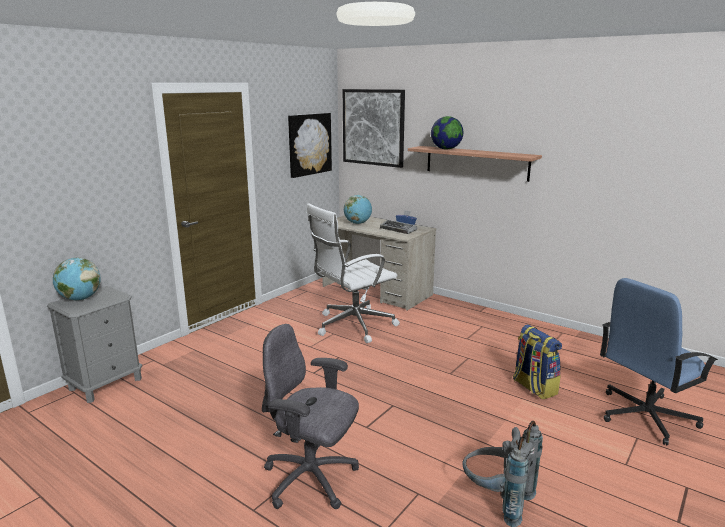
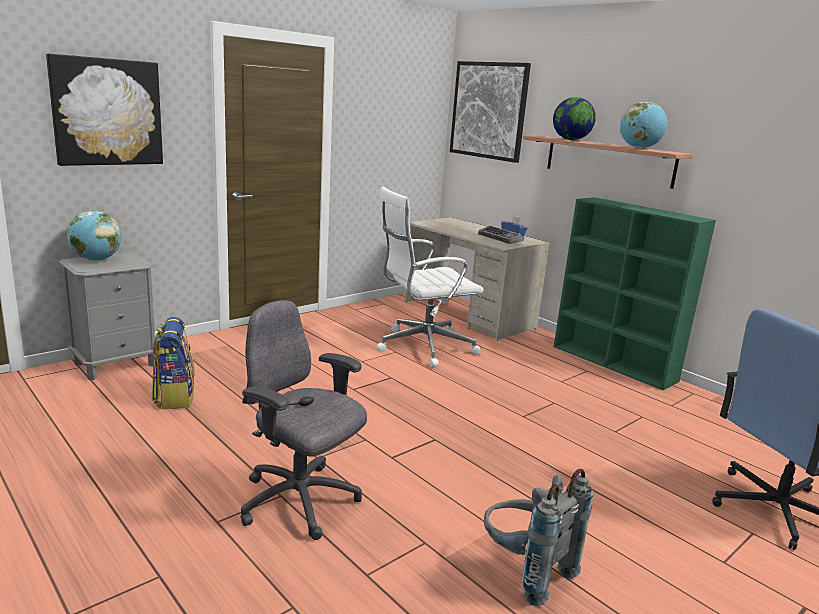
camera: 10 degrees right, 0 degrees up
picture [288,113,332,178] -> picture moved to [46,54,163,166]
globe [344,195,372,224] -> globe moved to [620,102,667,149]
backpack [513,324,562,400] -> backpack moved to [152,317,195,409]
none -> green bookcase [554,197,716,390]

